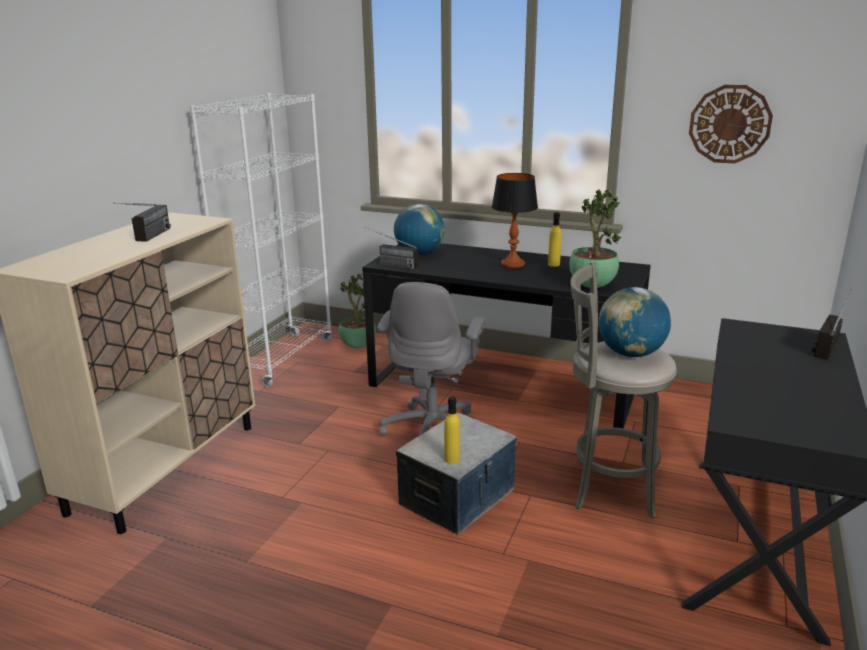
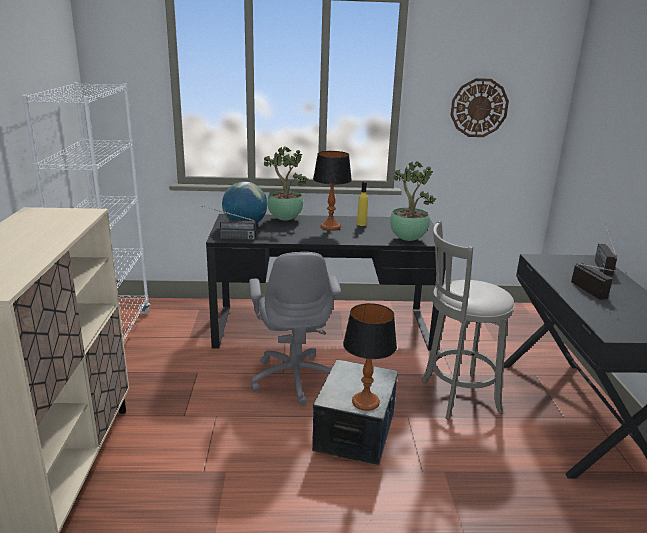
camera: 25 degrees left, 0 degrees up
radio [114,203,171,242] -> radio moved to [571,263,627,300]
potted plant [339,274,376,348] -> potted plant moved to [263,146,308,221]
yellow bottle [444,397,460,464] -> table lamp [343,303,397,411]
globe [598,287,671,357] -> none

